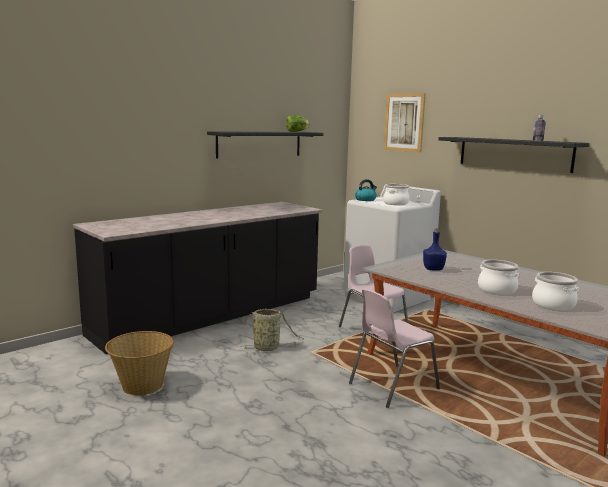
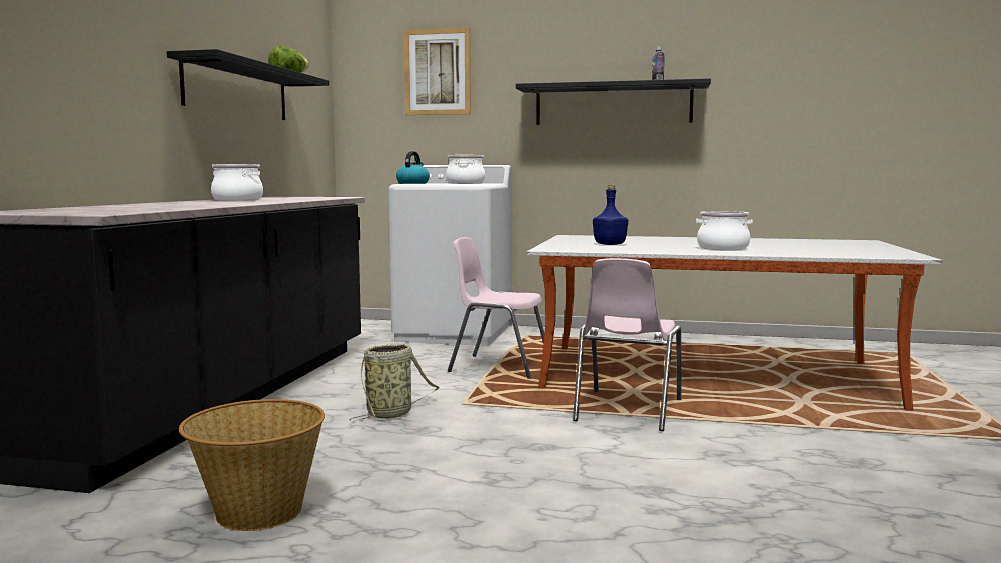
camera: 35 degrees left, 5 degrees down
cooking pot [532,272,579,310] -> cooking pot moved to [211,164,263,201]

